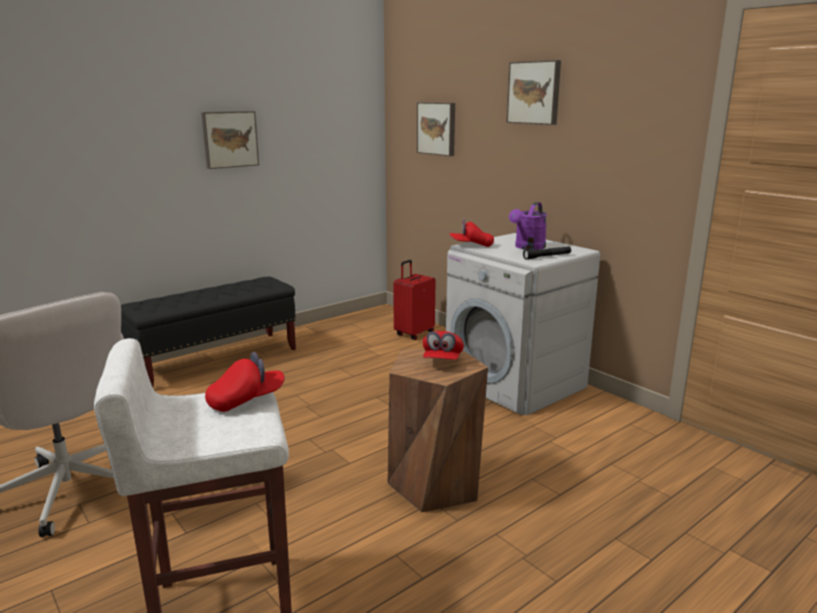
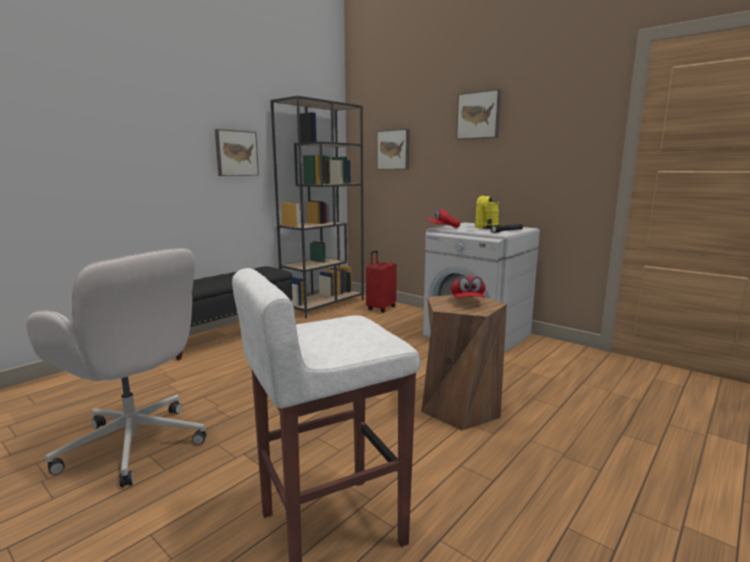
camera: 10 degrees left, 5 degrees down
red cap [205,352,285,412] -> none
purple watering can [509,202,547,250] -> yellow watering can [475,194,500,229]
none -> bookcase [270,96,364,318]

